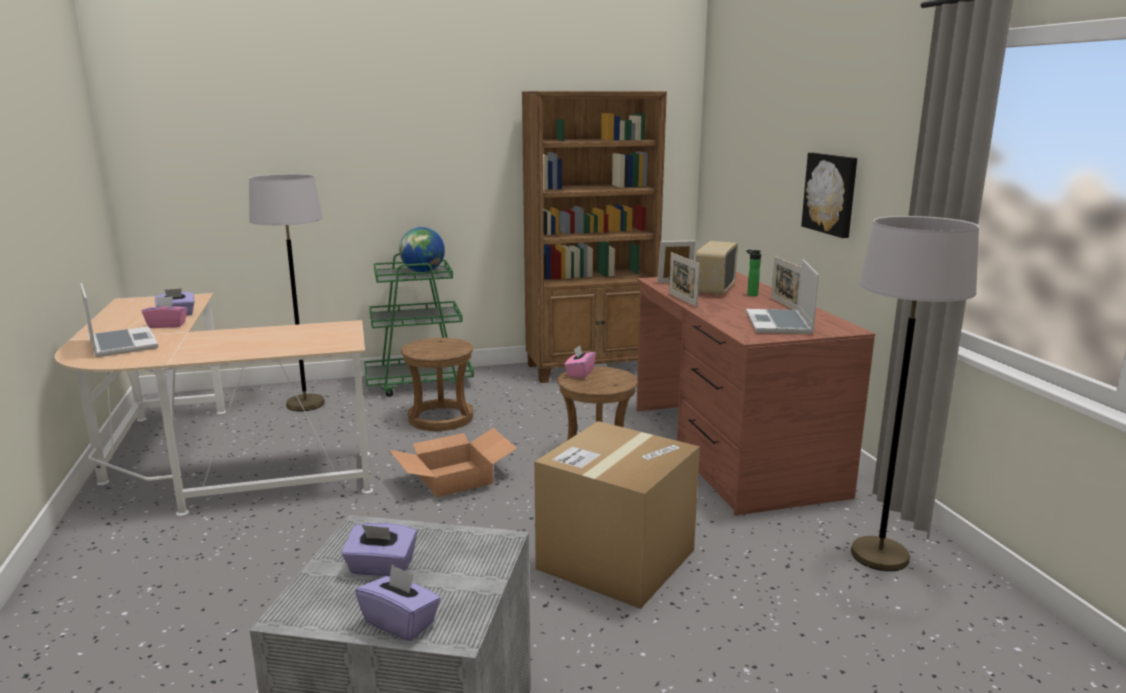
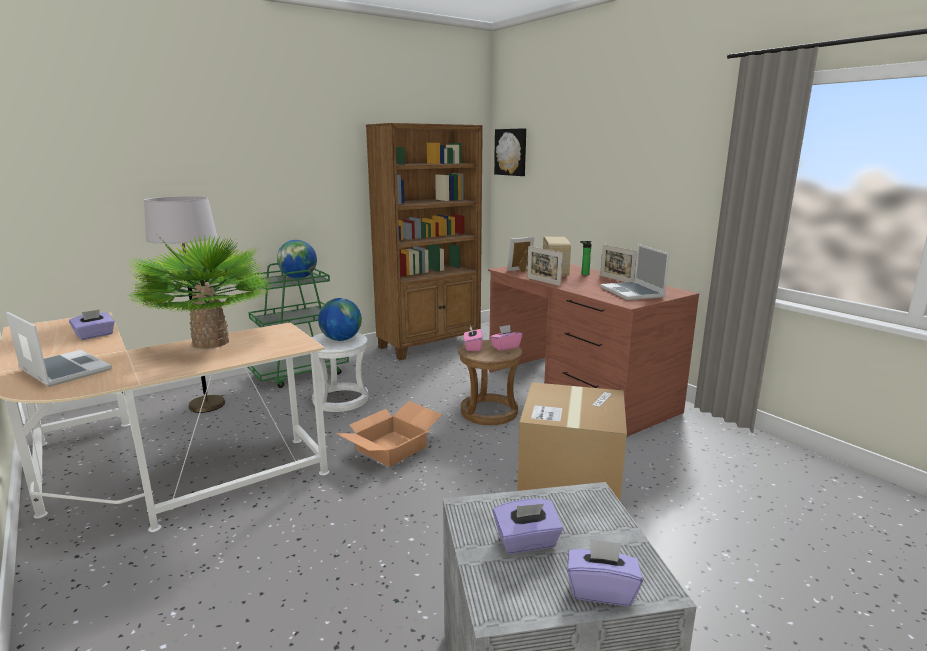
camera: 20 degrees left, 0 degrees up
pink tissue box [142,296,187,328] -> pink tissue box moved to [490,325,522,351]
brown stool [401,338,474,431] -> white stool [311,333,368,412]
picture [801,153,857,238] -> picture moved to [494,128,526,176]
grey floor lamp [851,216,979,571] -> none
none -> potted plant [126,235,274,349]
none -> globe [318,298,362,341]

